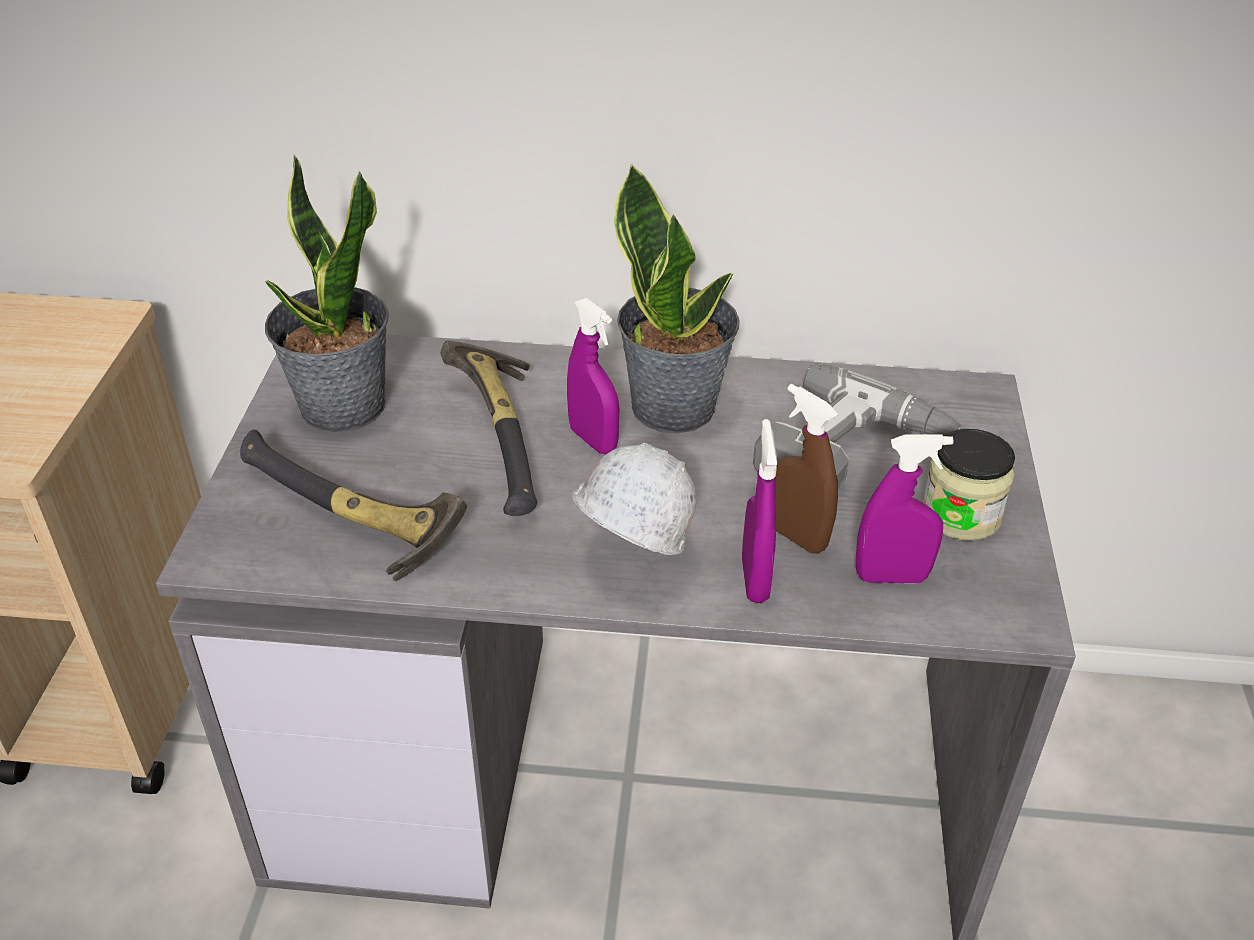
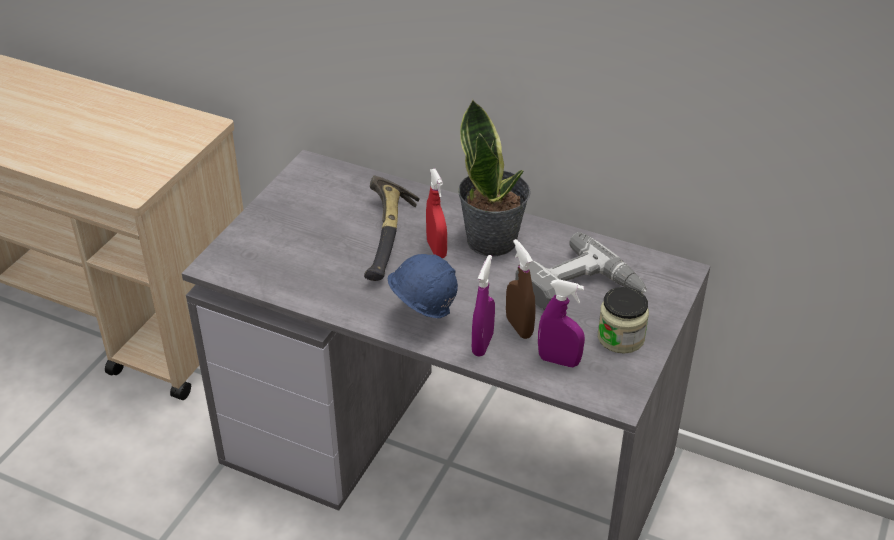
camera: 20 degrees right, 0 degrees up
hammer [240,429,467,581] -> none
potted plant [265,155,389,432] -> none
purple spray bottle [567,298,620,454] -> red spray bottle [426,169,447,258]
white hard hat [572,443,697,555] -> blue hard hat [388,254,458,318]

